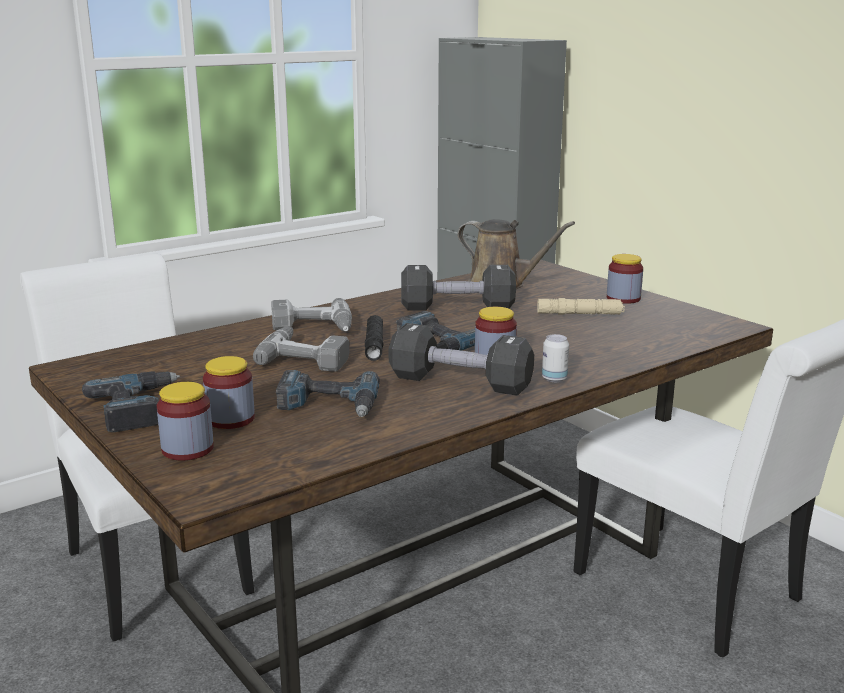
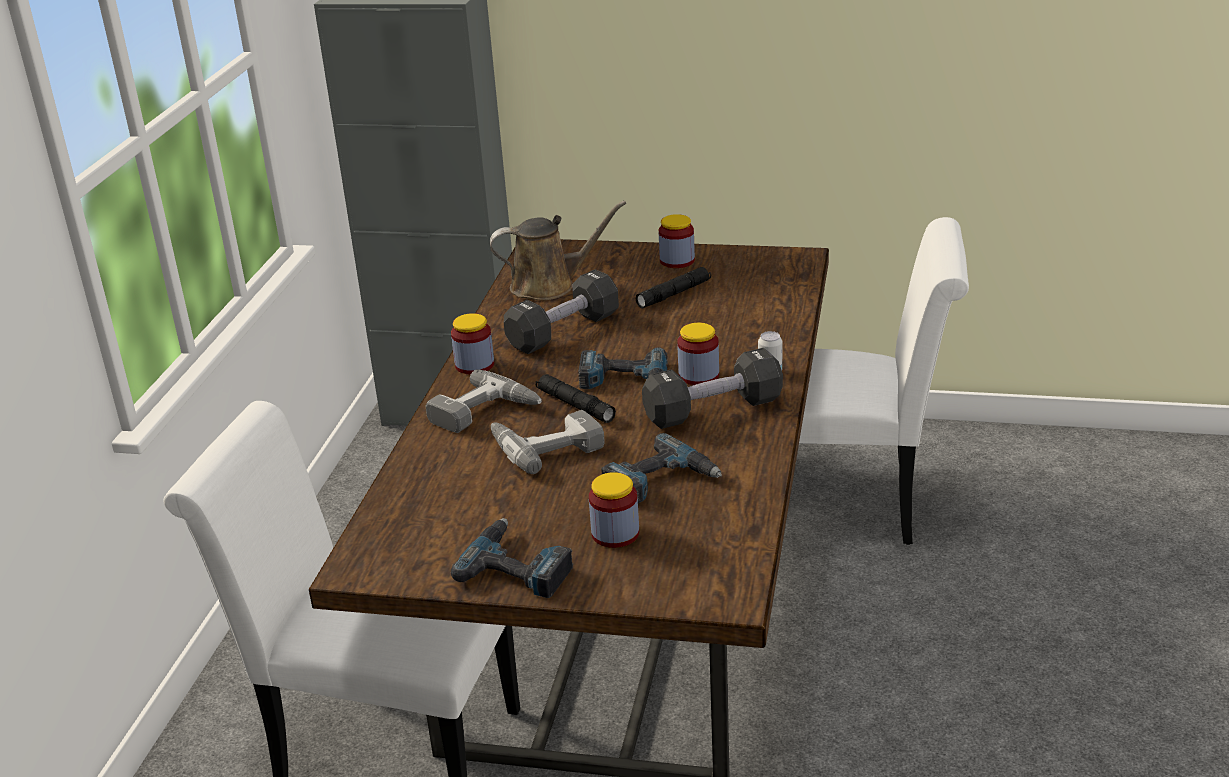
camera: 40 degrees left, 10 degrees up
jar [157,382,214,460] -> jar moved to [451,313,494,375]
beige flashlight [537,298,625,314] -> black flashlight [636,267,711,309]

